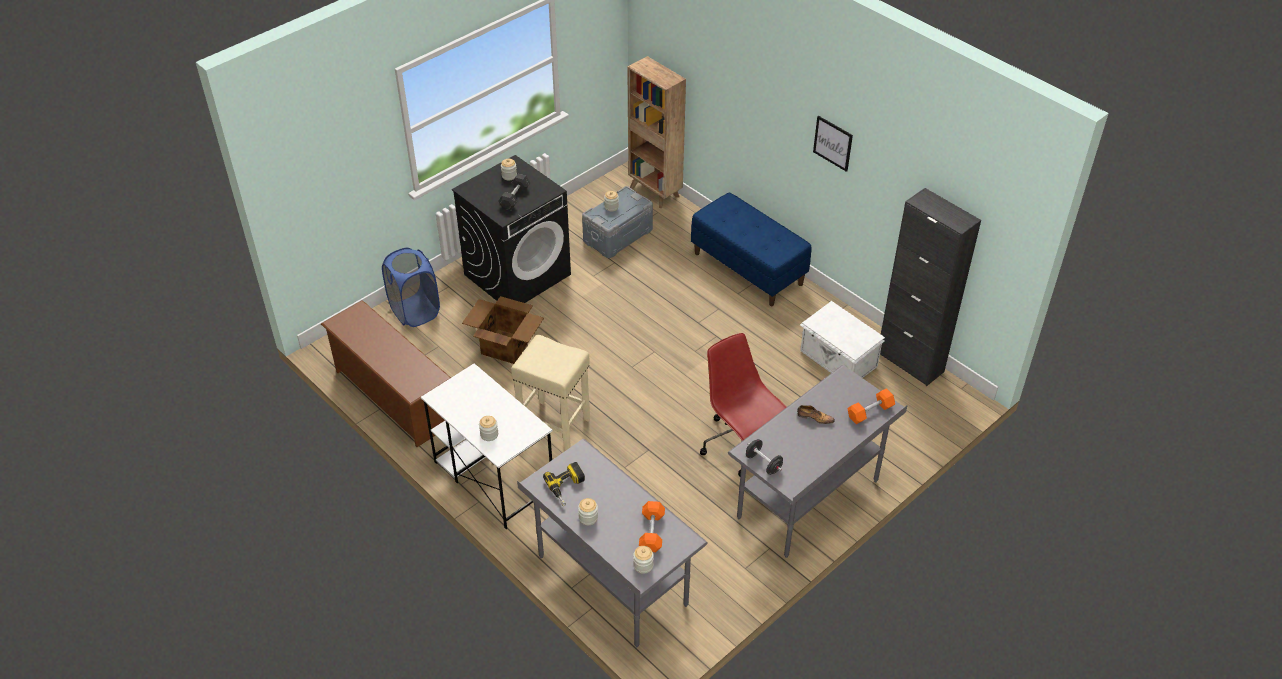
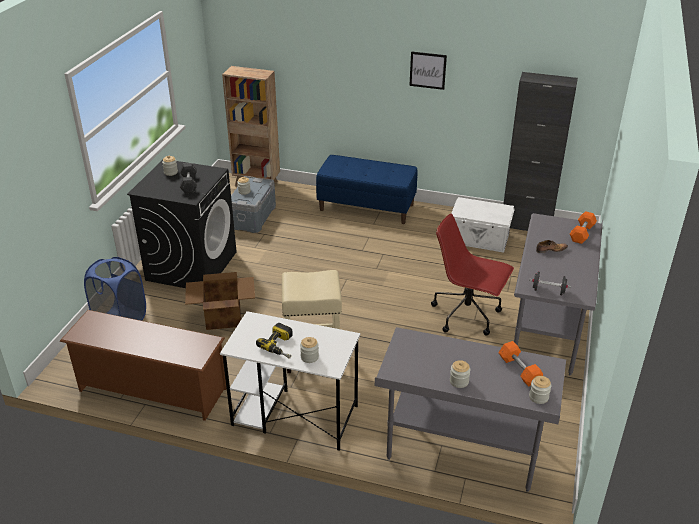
camera: 30 degrees left, 10 degrees down
power drill [543,462,585,506] -> power drill moved to [256,323,293,359]

